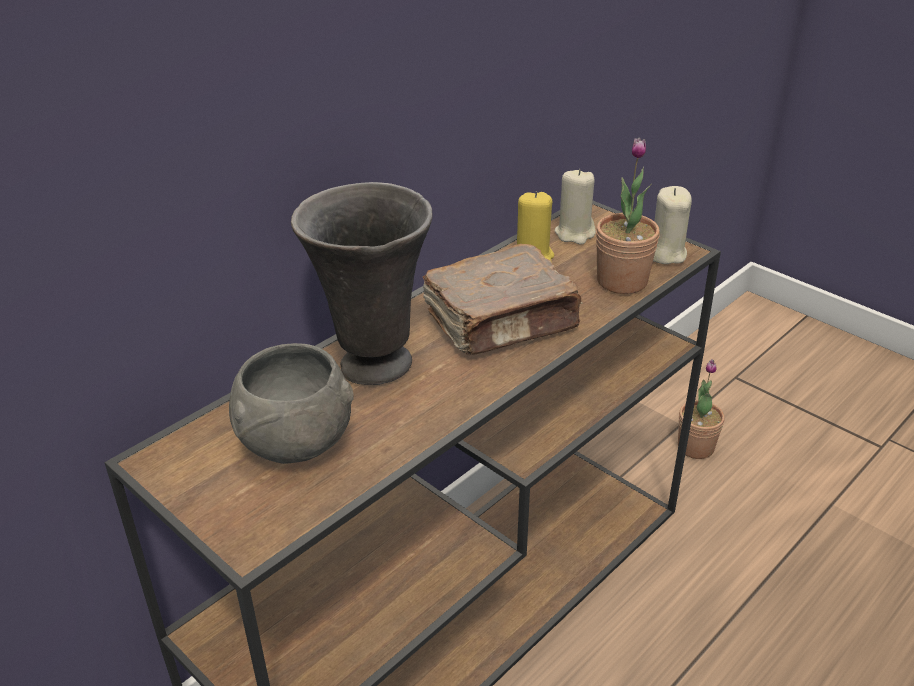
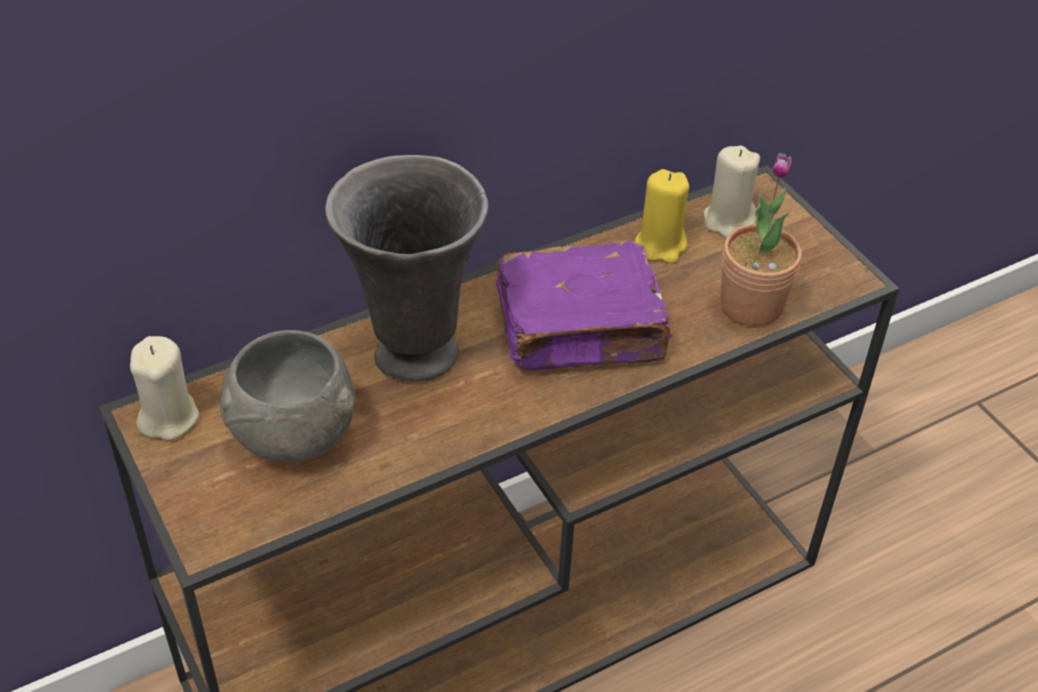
camera: 15 degrees right, 10 degrees up
brown book [423,244,583,355] -> purple book [496,240,673,370]
beige candle [653,186,692,264] -> beige candle moved to [130,336,199,440]
potted plant [678,359,725,459] -> none

